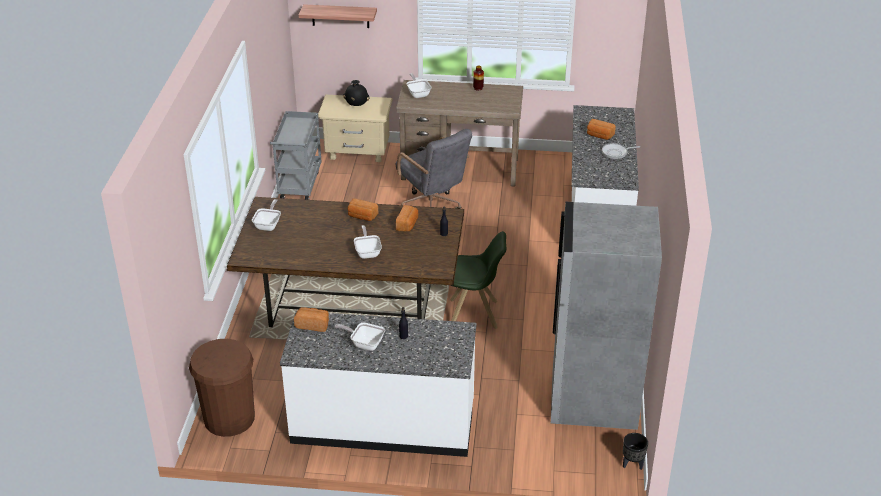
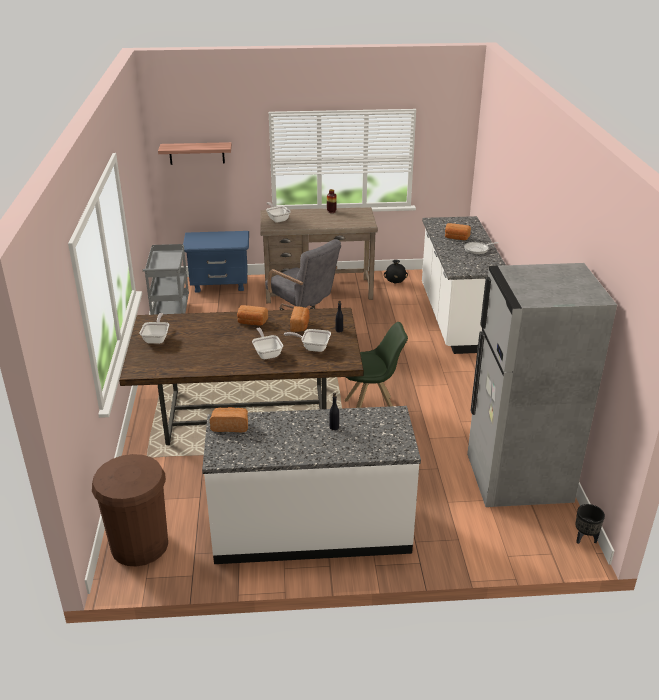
camera: 10 degrees left, 5 degrees down
beige nightstand [318,95,393,162] -> blue nightstand [183,231,249,293]
frying pan [335,323,385,351] -> frying pan moved to [284,329,331,352]
black vase [343,80,370,106] -> black vase moved to [384,260,408,284]

